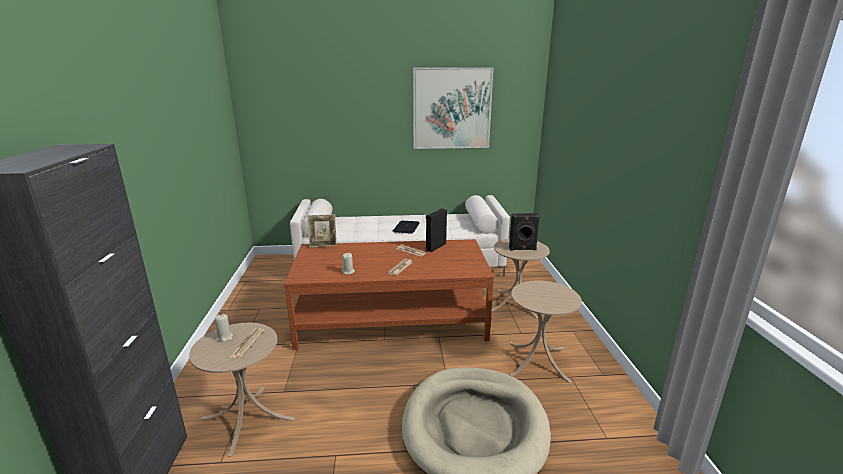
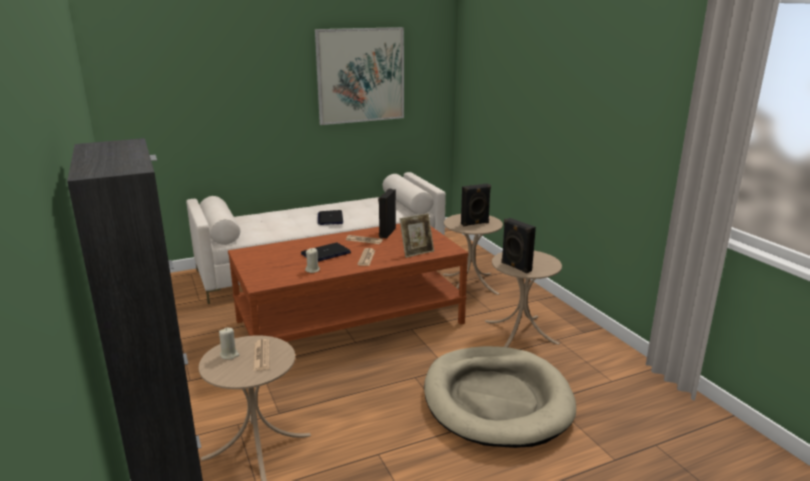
camera: 20 degrees left, 0 degrees up
picture frame [307,214,337,248] -> picture frame moved to [400,213,434,258]
none -> laptop [301,243,351,262]
none -> black speaker [501,218,536,273]

